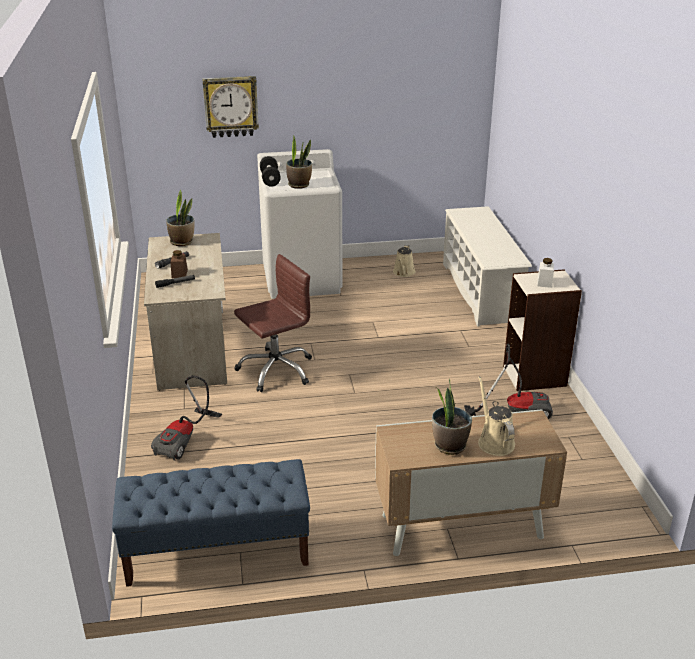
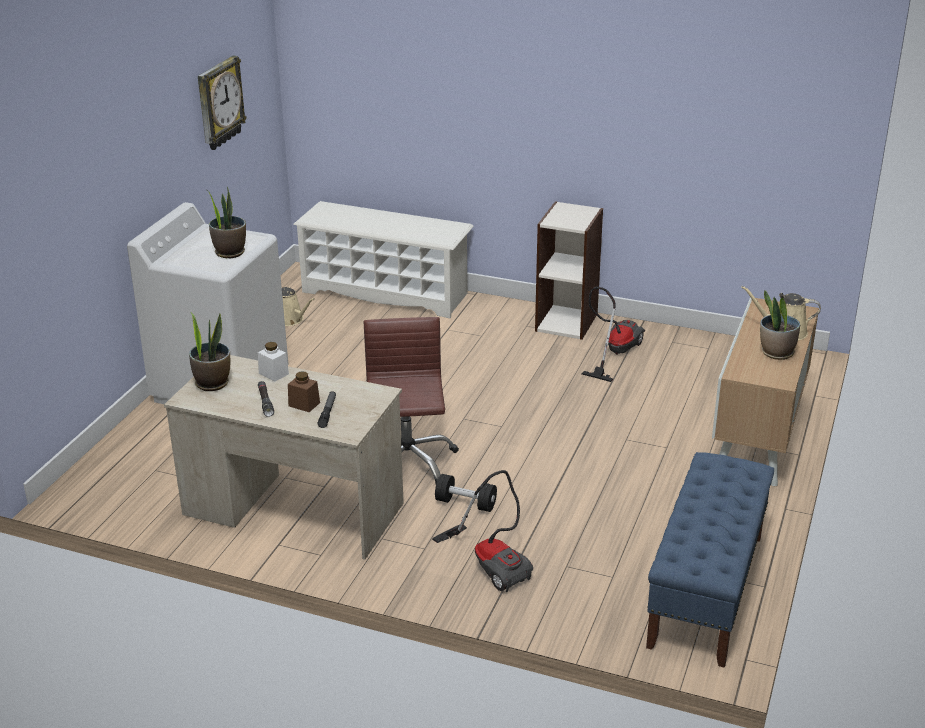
camera: 60 degrees left, 0 degrees up
wall clock [202,76,259,138] -> wall clock moved to [198,56,247,150]
black dumbbell [260,156,281,187] -> black dumbbell moved to [435,474,497,512]
white jar [538,258,554,288] -> white jar moved to [258,342,289,382]

